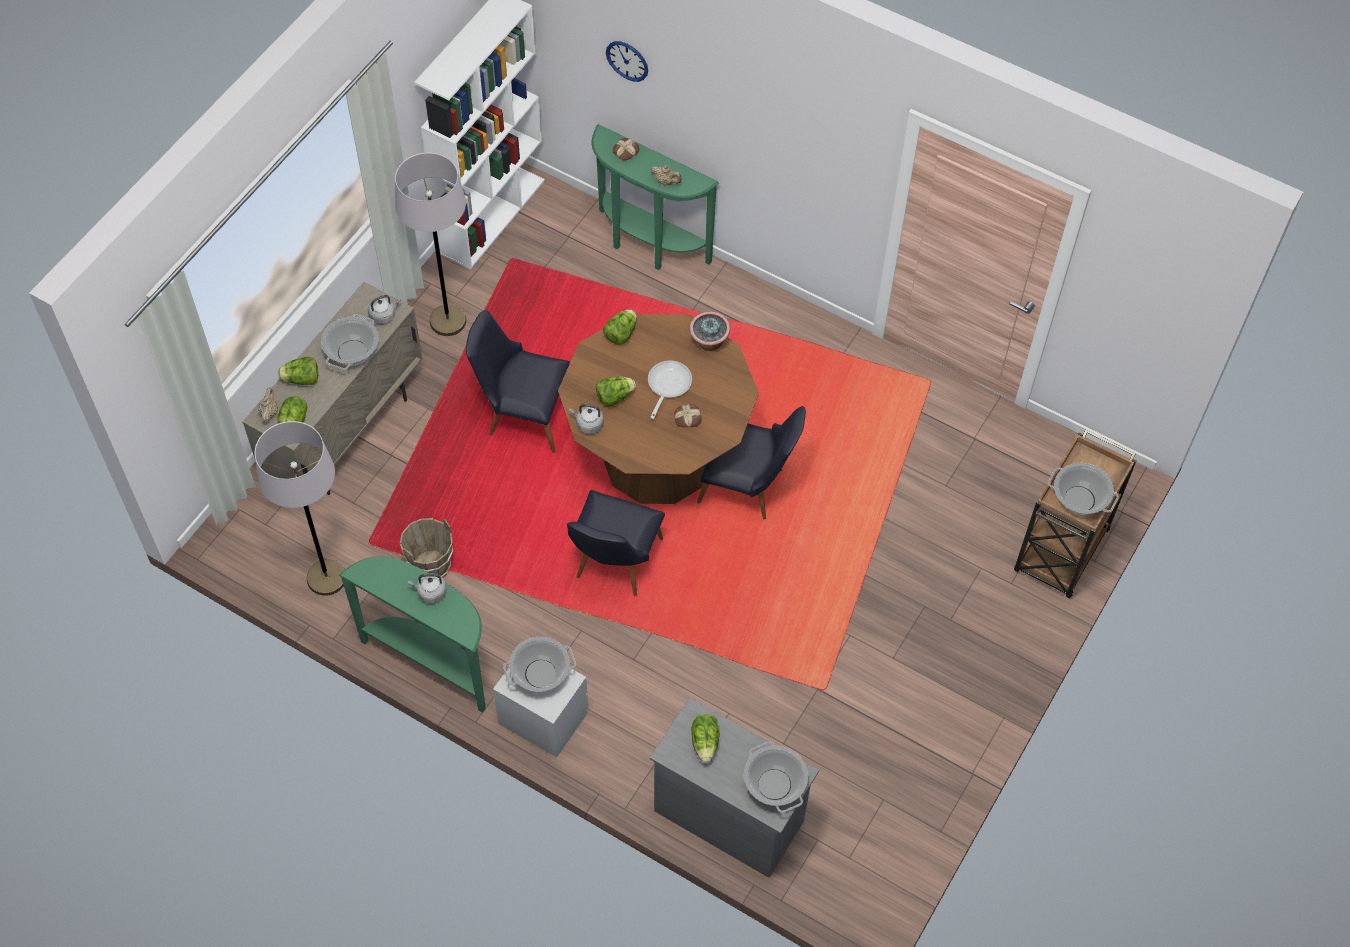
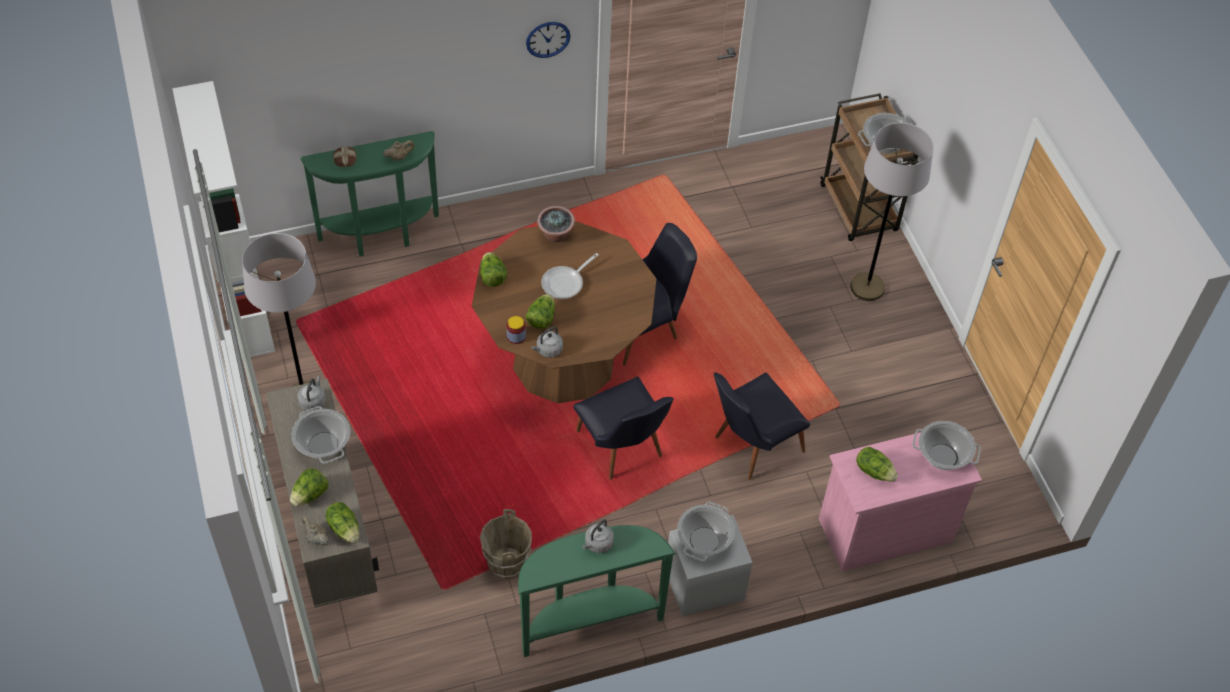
camera: 50 degrees left, 5 degrees down
grey floor lamp [255,421,345,596] -> grey floor lamp moved to [850,123,934,301]
black chair [466,310,570,453] -> black chair moved to [714,373,810,480]
wall clock [606,41,648,82] -> wall clock moved to [526,22,571,58]
frying pan [648,360,692,419] -> frying pan turned 105 degrees counterclockwise [541,253,599,299]
grey dresser [650,698,819,878] -> pink dresser [819,432,982,571]
bread [674,404,702,427] -> none
none -> jar [506,316,526,344]

